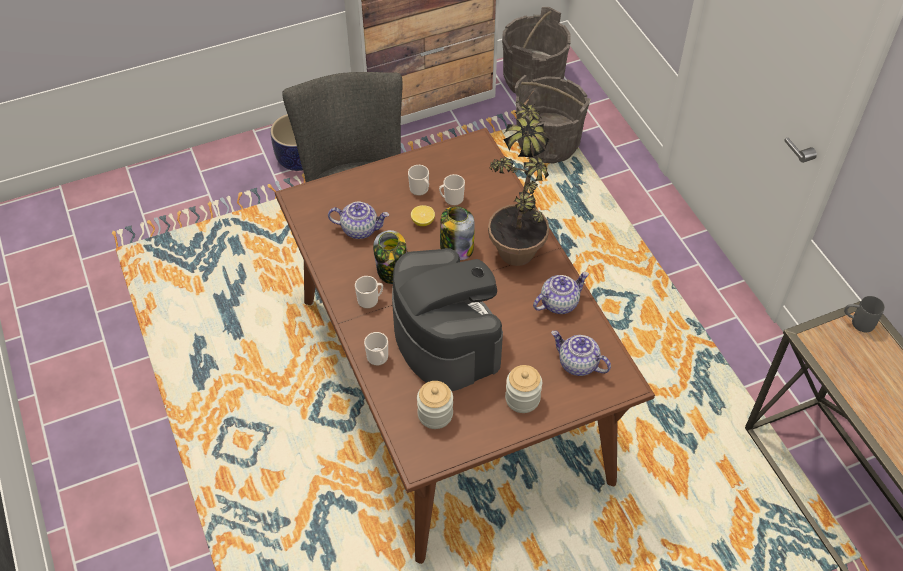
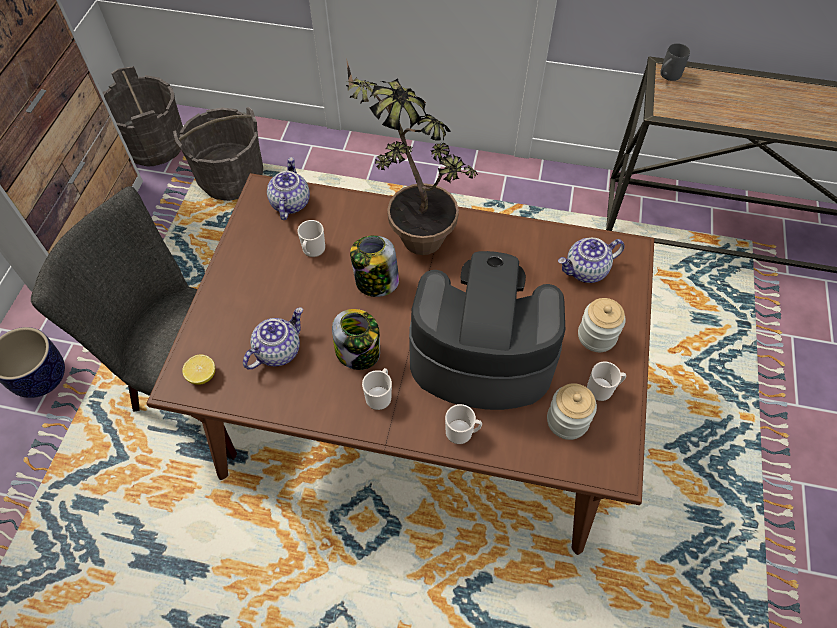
camera: 55 degrees left, 5 degrees up
mug [408,165,429,196] -> mug moved to [587,362,626,401]
lemon [411,205,435,226] -> lemon moved to [182,354,215,385]
teapot [533,272,589,314] -> teapot moved to [267,157,310,220]

